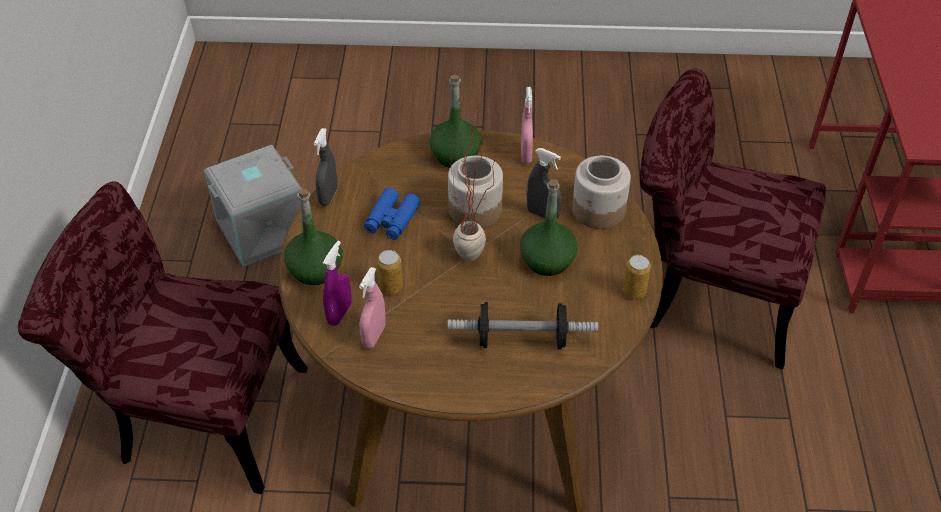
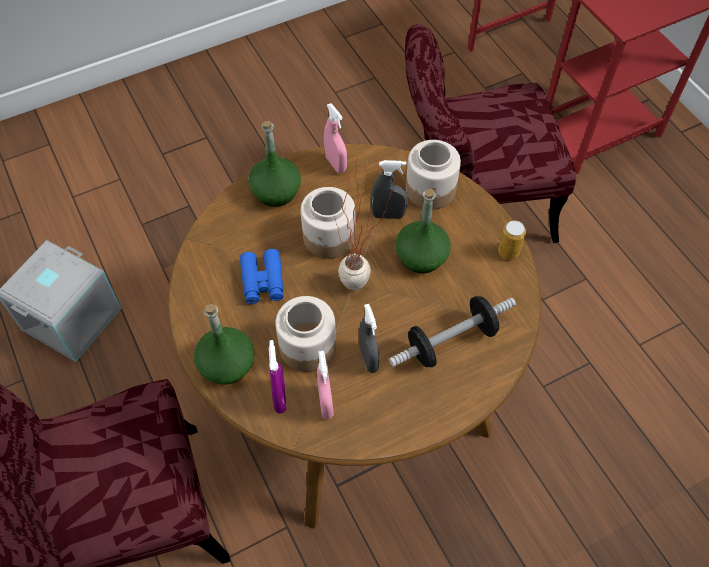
camera: 30 degrees left, 10 degrees up
grey spray bottle [314,128,338,206] -> grey spray bottle moved to [359,304,380,373]
can [377,250,403,294] -> jar [275,296,336,372]

